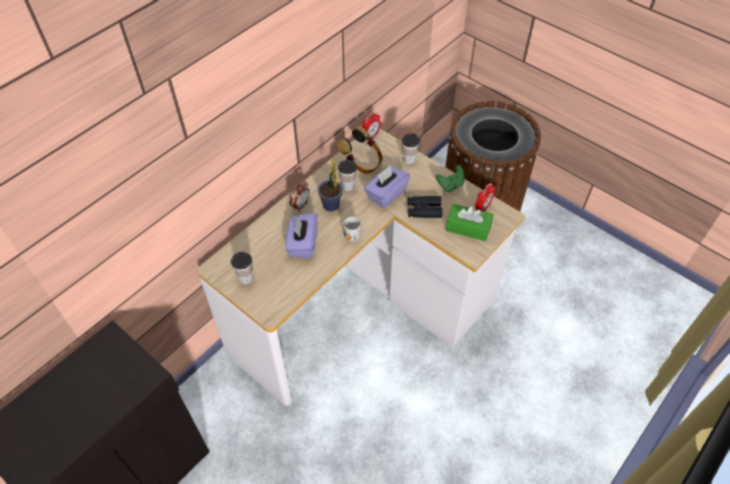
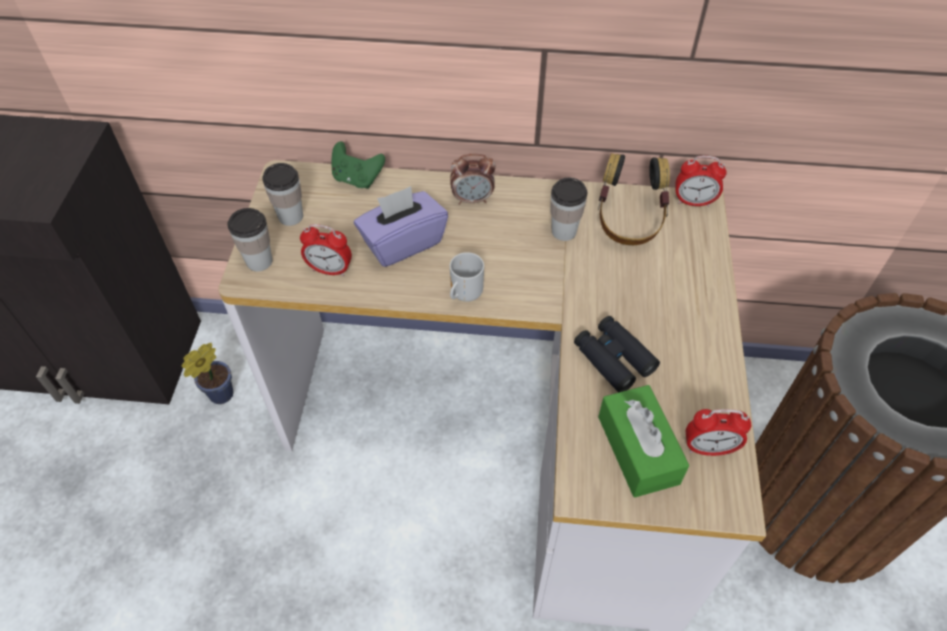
camera: 55 degrees right, 0 degrees up
potted plant [318,158,343,211] -> potted plant moved to [181,343,234,404]
purple tissue box [364,165,410,208] -> none
cup [402,133,420,165] -> cup moved to [227,208,272,271]
green game controller [436,165,464,192] -> green game controller moved to [331,141,385,189]
none -> alarm clock [300,224,352,276]

